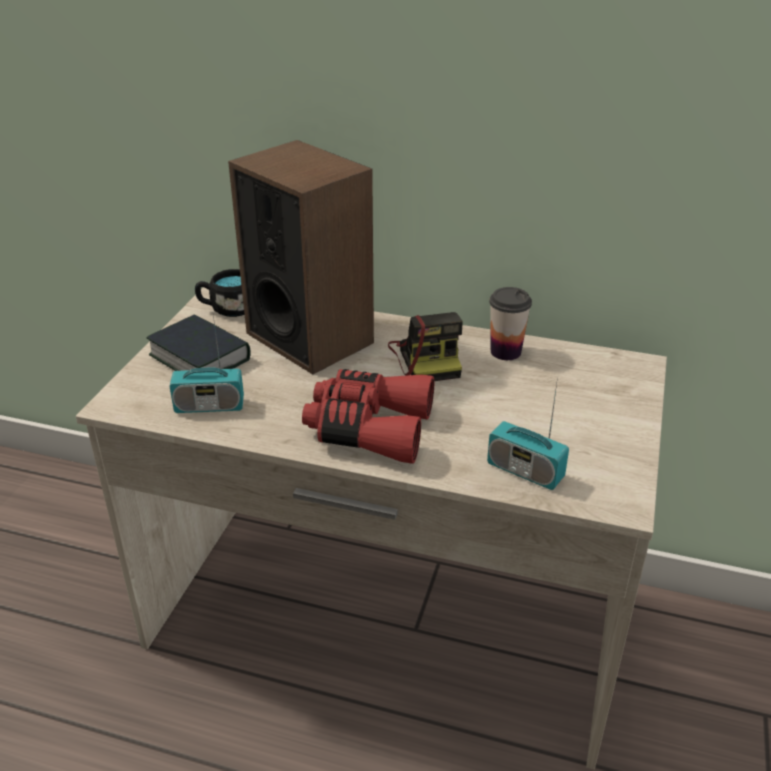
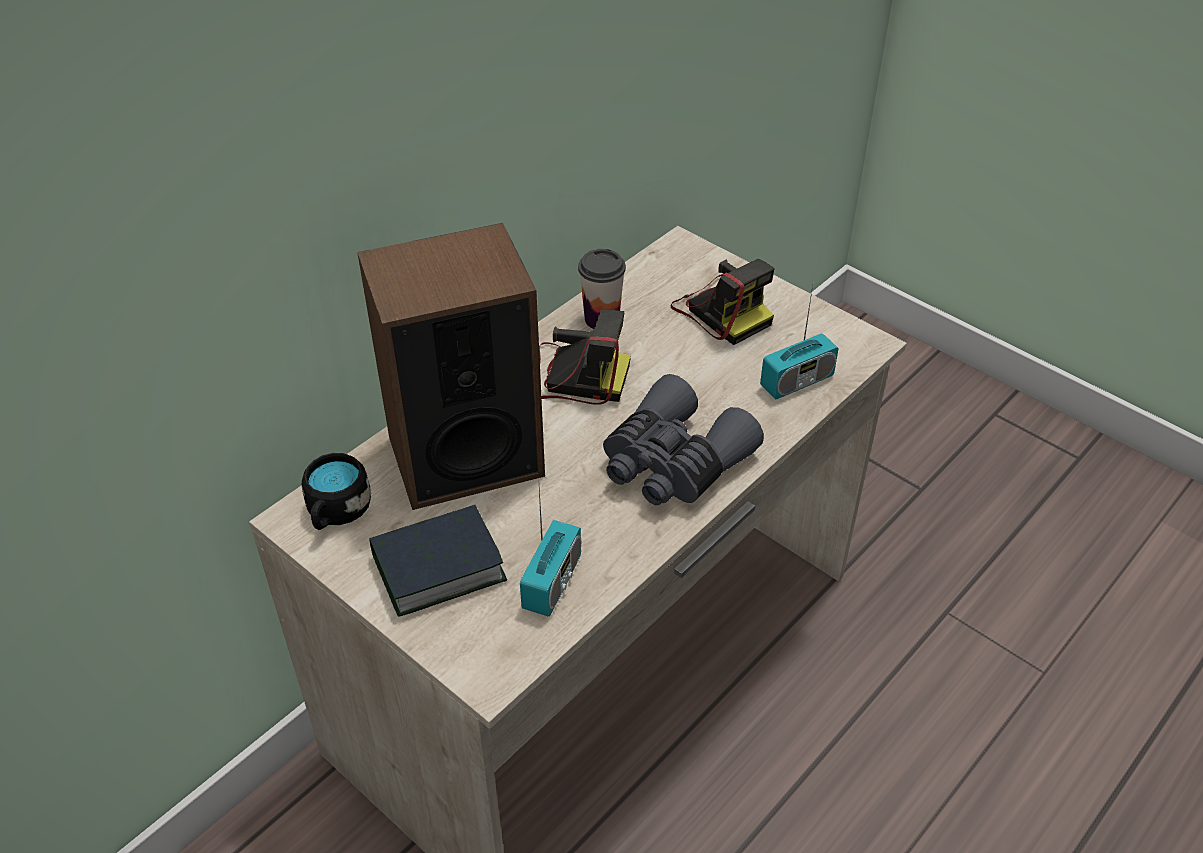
camera: 65 degrees left, 10 degrees up
red binoculars [302,369,434,464] -> grey binoculars [603,374,764,505]
none -> camera [671,259,775,345]

